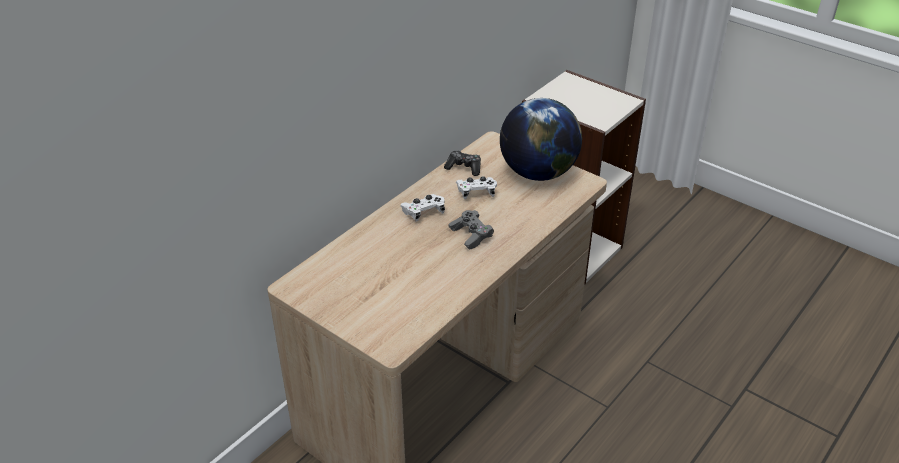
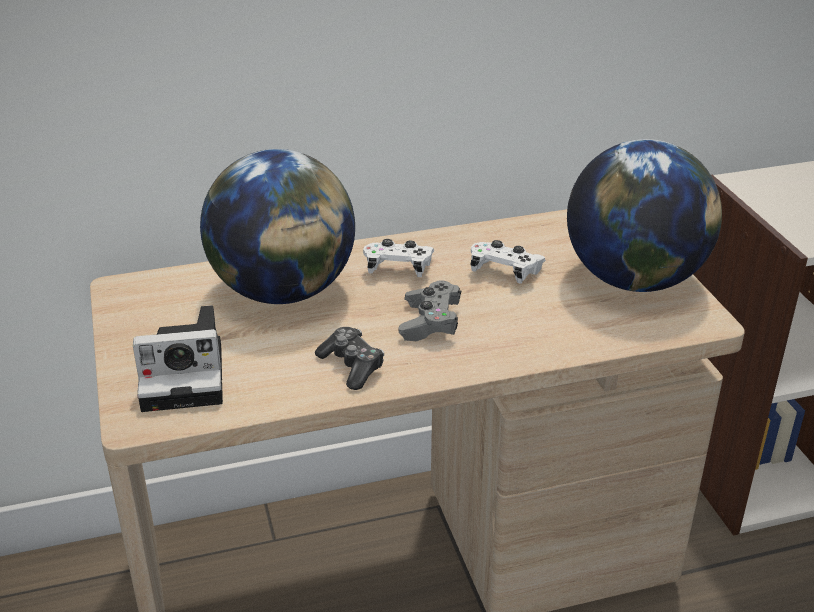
camera: 35 degrees right, 5 degrees down
game controller [444,151,481,176] -> game controller moved to [315,327,384,390]
none -> camera [133,305,223,412]
none -> globe [200,149,355,304]

